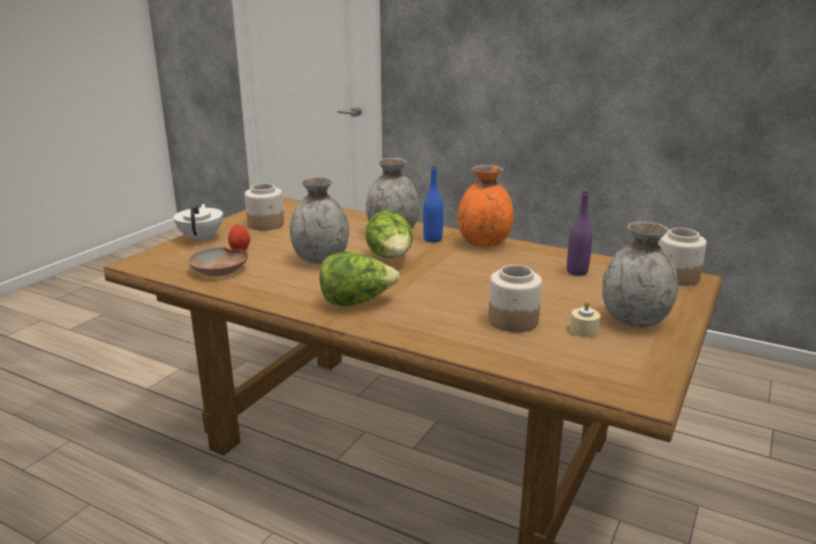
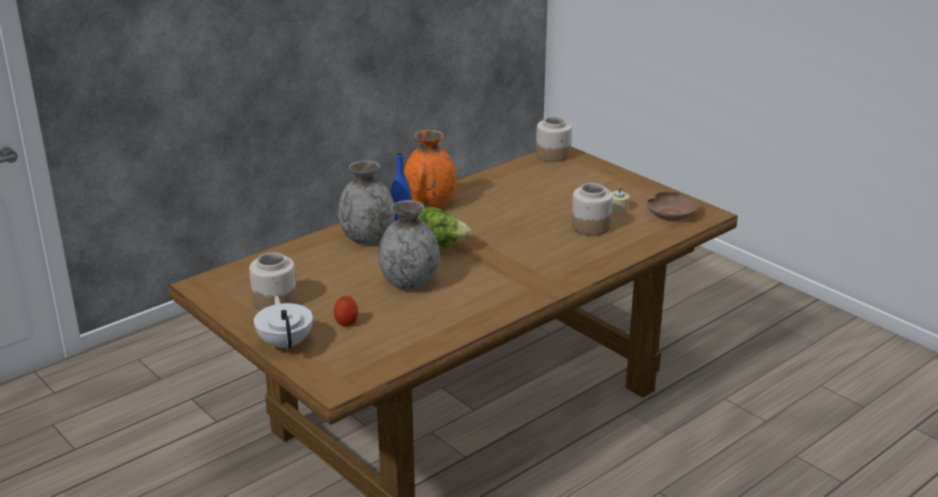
camera: 70 degrees left, 5 degrees up
white teapot [173,204,223,243] -> white teapot turned 60 degrees clockwise [254,296,313,352]
brown bowl [188,247,248,276] -> brown bowl moved to [646,192,699,221]
lettuce [319,252,400,307] -> none
purple bottle [567,190,592,276] -> none
grey vase [602,222,678,328] -> none

